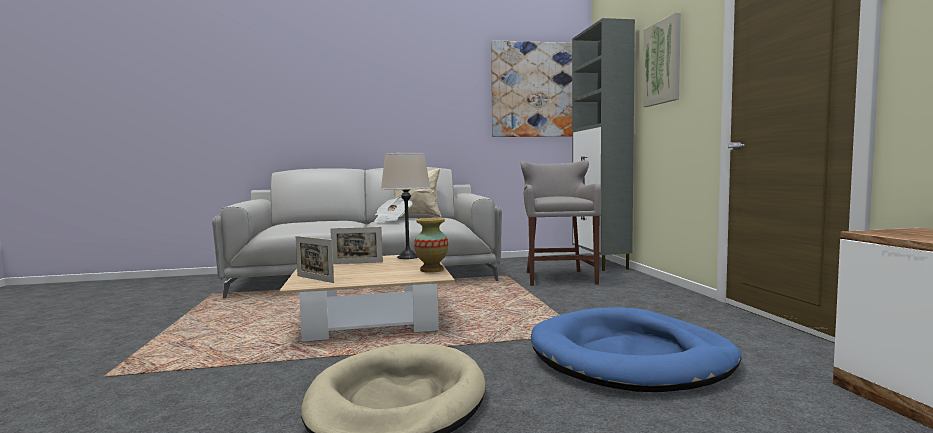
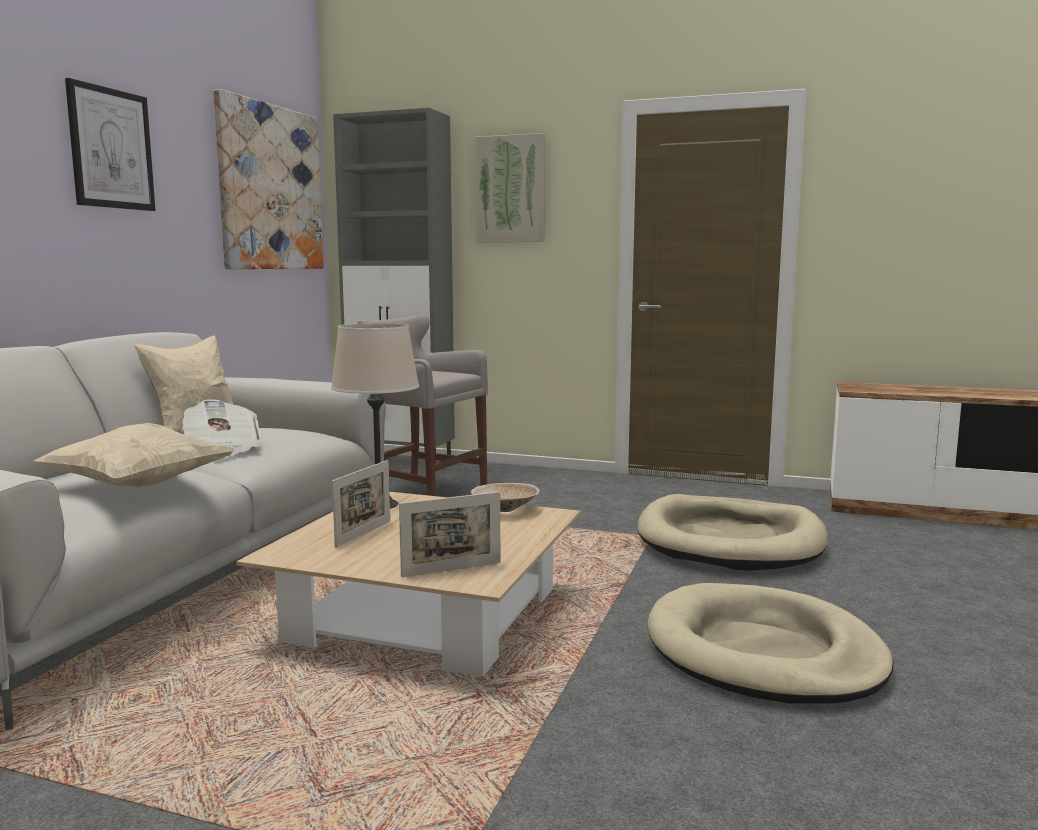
camera: 60 degrees left, 5 degrees up
vase [414,218,448,273] -> beige bowl [471,483,540,512]
blue dog bed [531,307,742,392] -> beige dog bed [638,494,828,571]
none -> beige pillow [34,423,234,487]
none -> picture [65,78,155,211]

